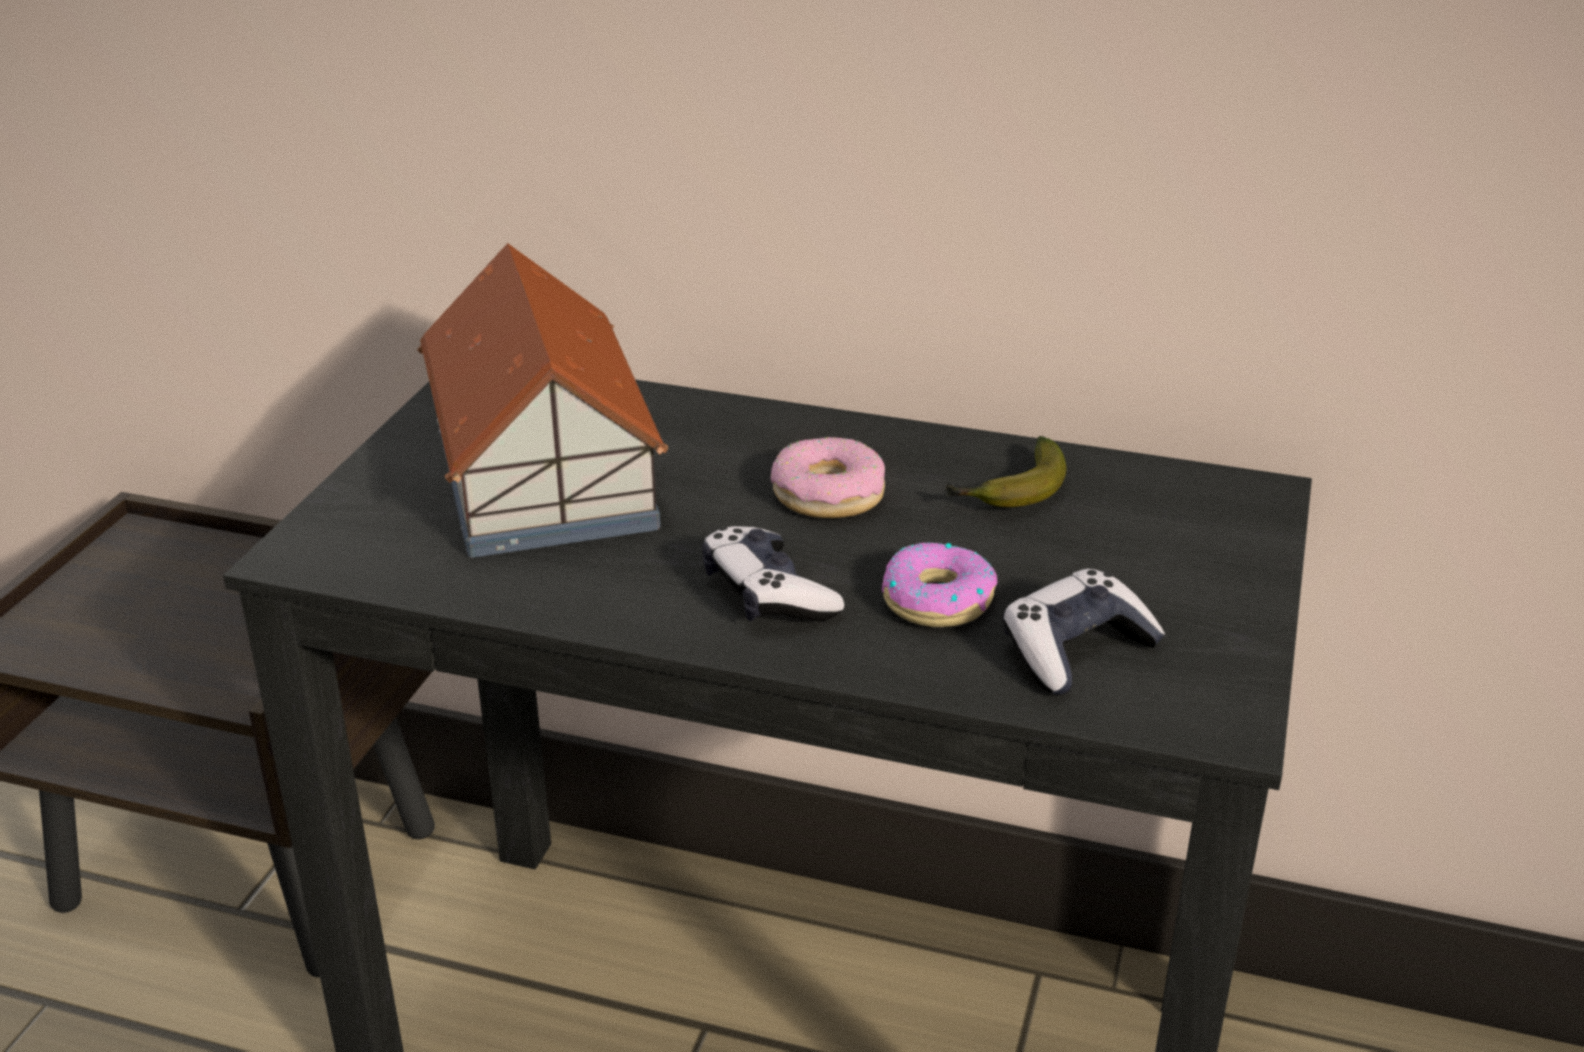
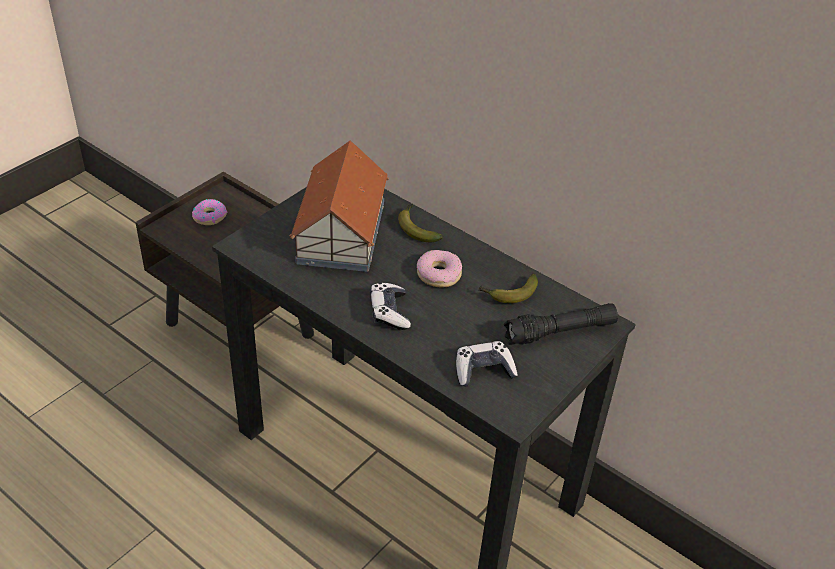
camera: 20 degrees right, 10 degrees up
donut [882,542,997,627] -> donut moved to [192,199,227,225]
none -> banana [398,204,443,243]
none -> black flashlight [504,303,618,345]

